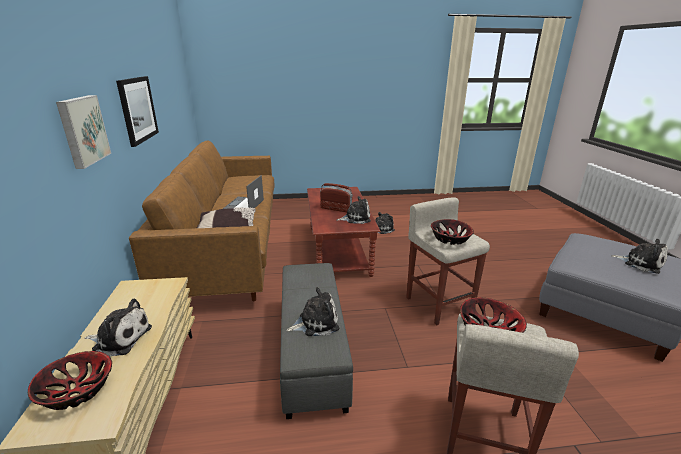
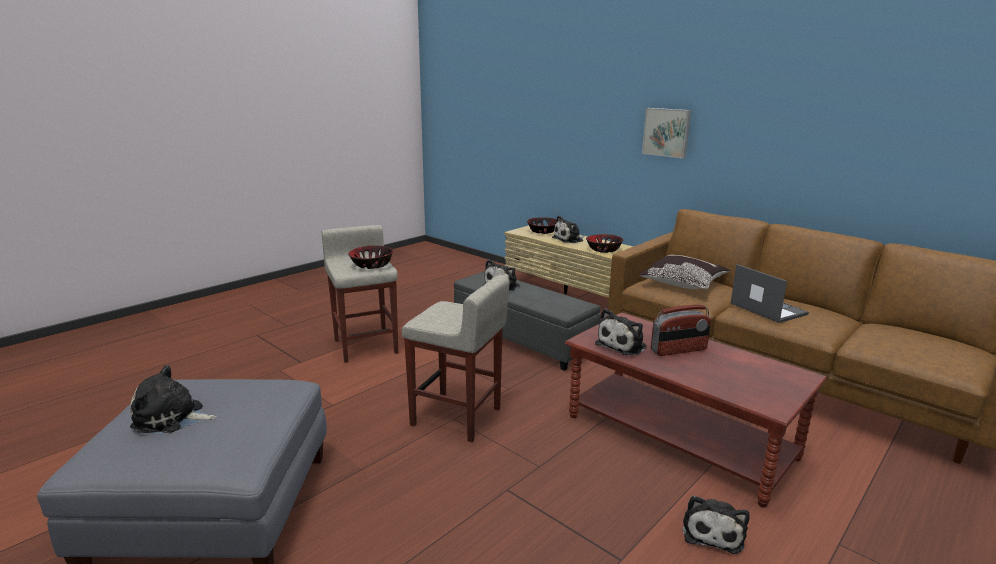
camera: 140 degrees right, 5 degrees down
picture [116,76,159,147] -> none
bowl [431,219,474,245] -> bowl moved to [586,234,623,253]

